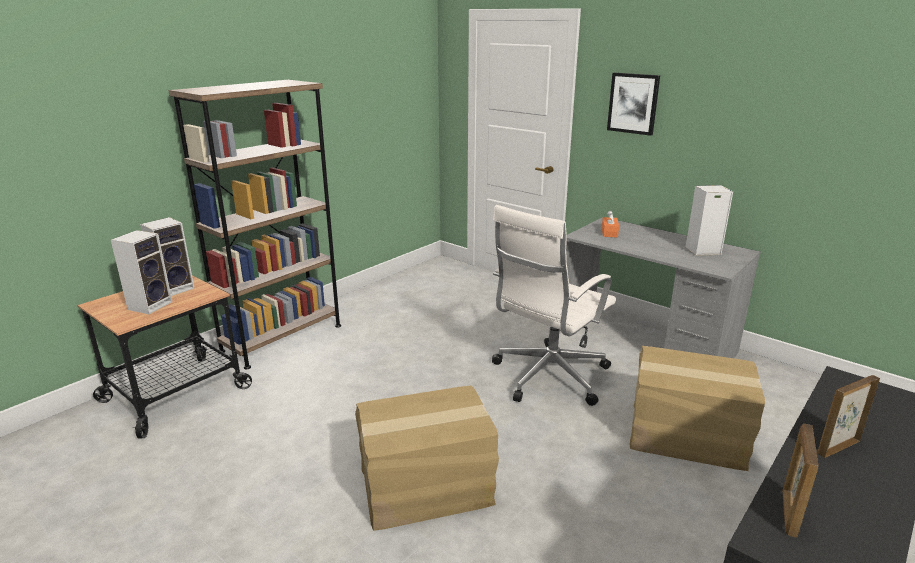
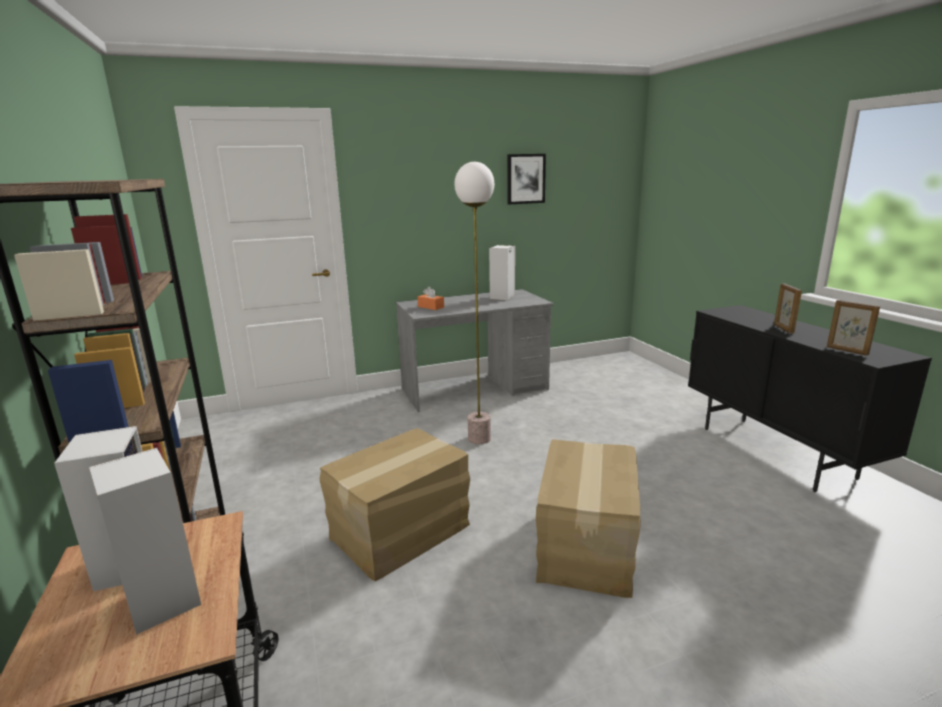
camera: 60 degrees left, 5 degrees down
white office chair [492,205,616,406] -> floor lamp [454,162,494,444]
picture [607,73,660,136] -> picture moved to [507,154,546,204]
cardboard box [630,346,765,471] -> cardboard box moved to [319,428,470,581]

